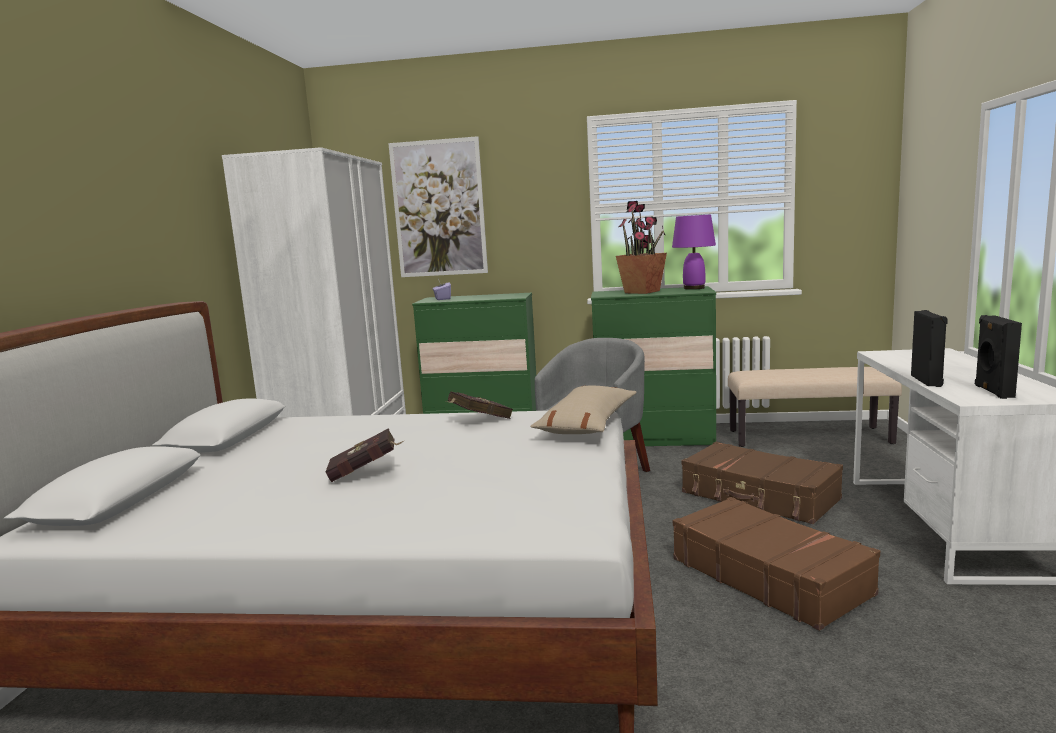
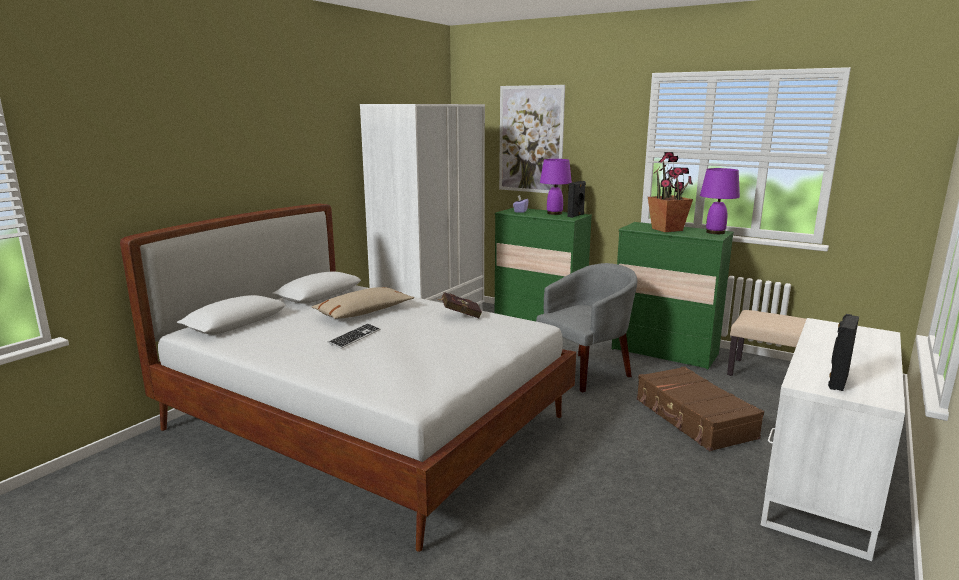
camera: 25 degrees right, 5 degrees up
red book [326,428,405,482] -> keyboard [328,323,381,349]
beige pillow [530,386,636,434] -> beige pillow moved to [312,287,414,319]
brown suitcase [673,497,880,631] -> none
black speaker [911,310,948,387] -> black speaker moved to [567,181,586,218]
none -> purple table lamp [540,159,572,215]

